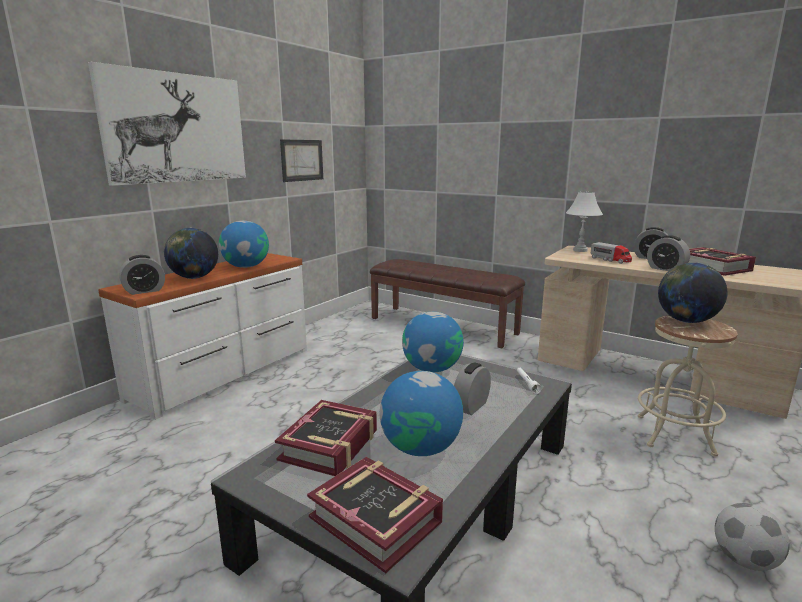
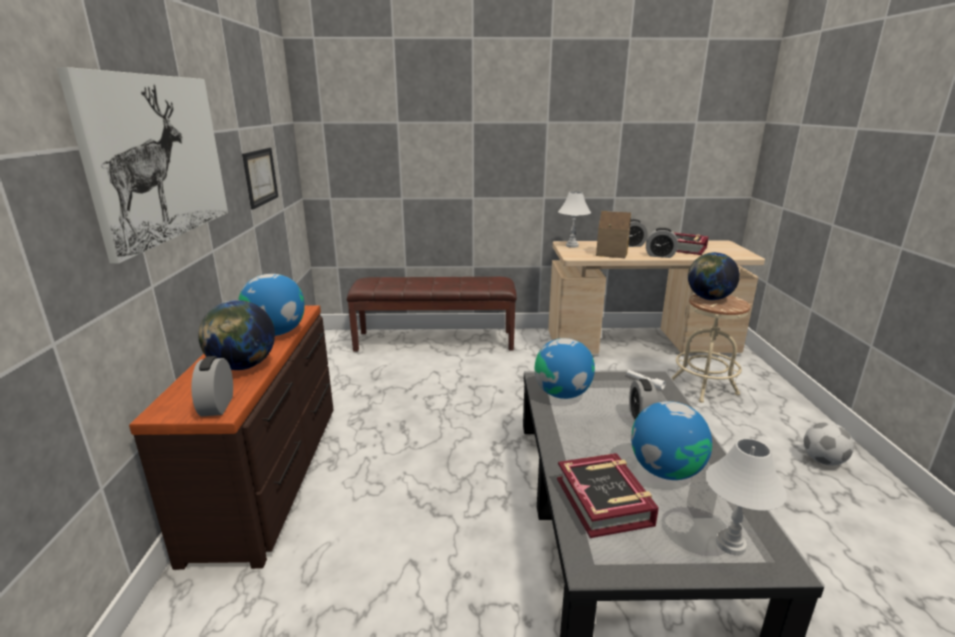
camera: 35 degrees left, 5 degrees up
white dresser [98,253,307,420] -> brown dresser [129,305,333,570]
alarm clock [119,255,165,295] -> alarm clock turned 150 degrees clockwise [191,356,233,416]
book [307,457,443,573] -> white table lamp [705,439,787,555]
toy truck [591,242,632,264] -> toy house [596,211,631,258]

